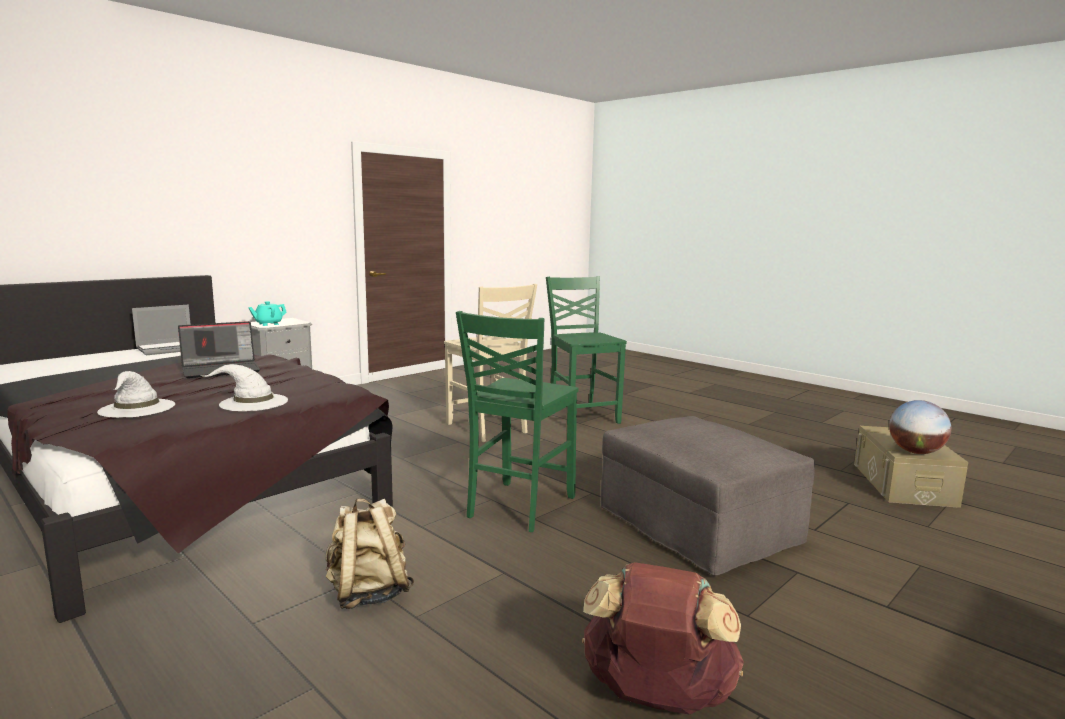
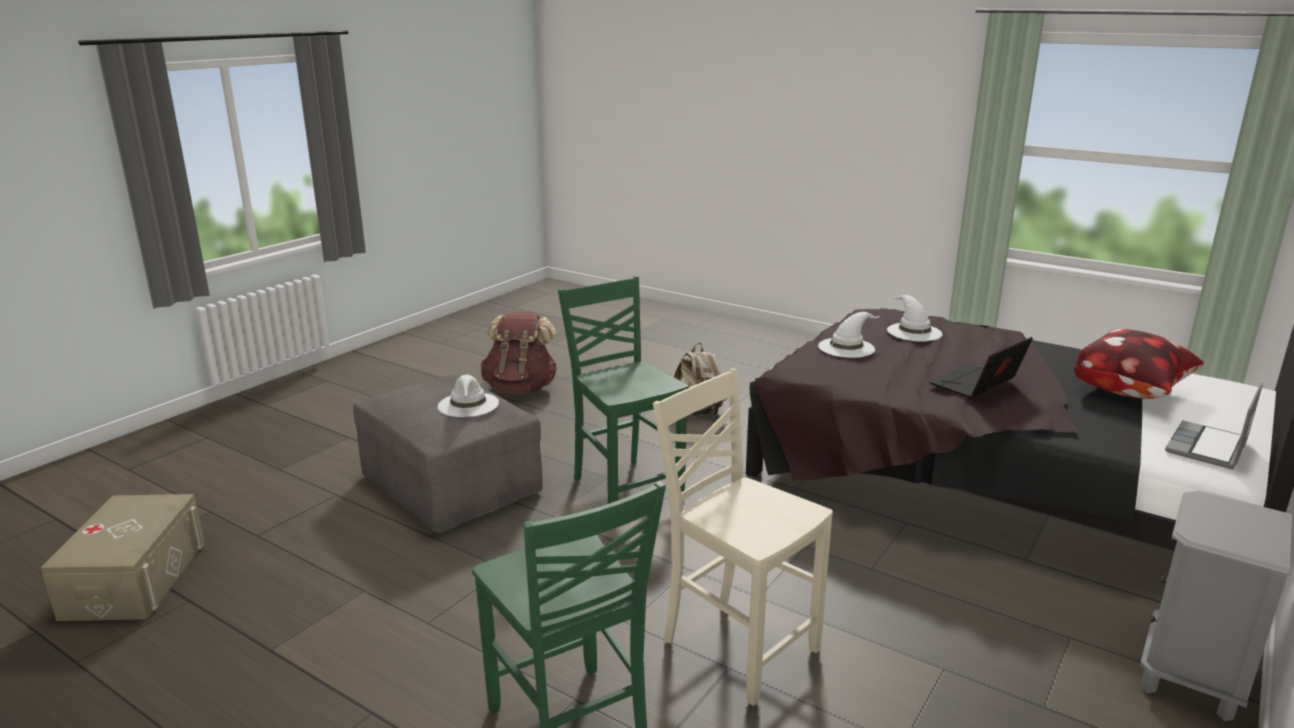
camera: 170 degrees right, 10 degrees up
turquoise teapot [248,301,287,326] -> none
green chair [456,311,578,532] -> green chair turned 45 degrees counterclockwise [558,277,688,504]
globe [889,400,951,454] -> none
none -> white hat [438,375,499,417]
none -> pillow [1074,329,1204,399]

